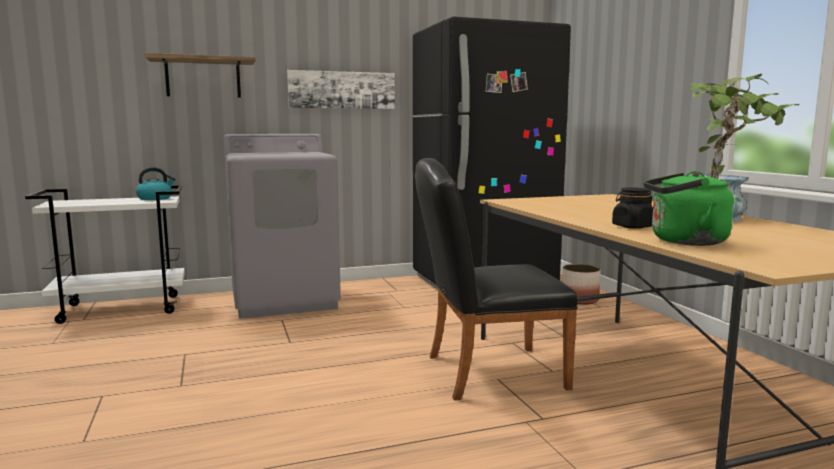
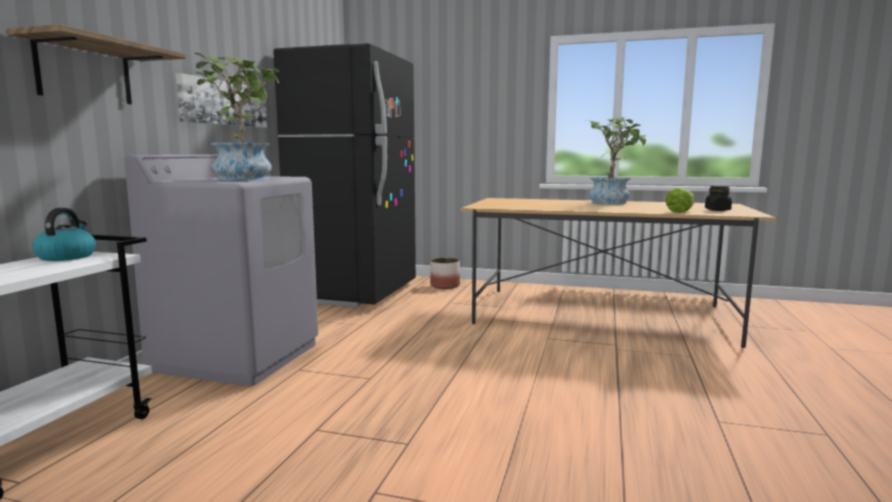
camera: 55 degrees left, 0 degrees up
black chair [415,158,578,401] -> none
black jar [612,187,653,229] -> black jar moved to [705,185,732,211]
green kettle [644,171,734,246] -> lettuce [665,187,694,213]
none -> potted plant [194,53,279,181]

